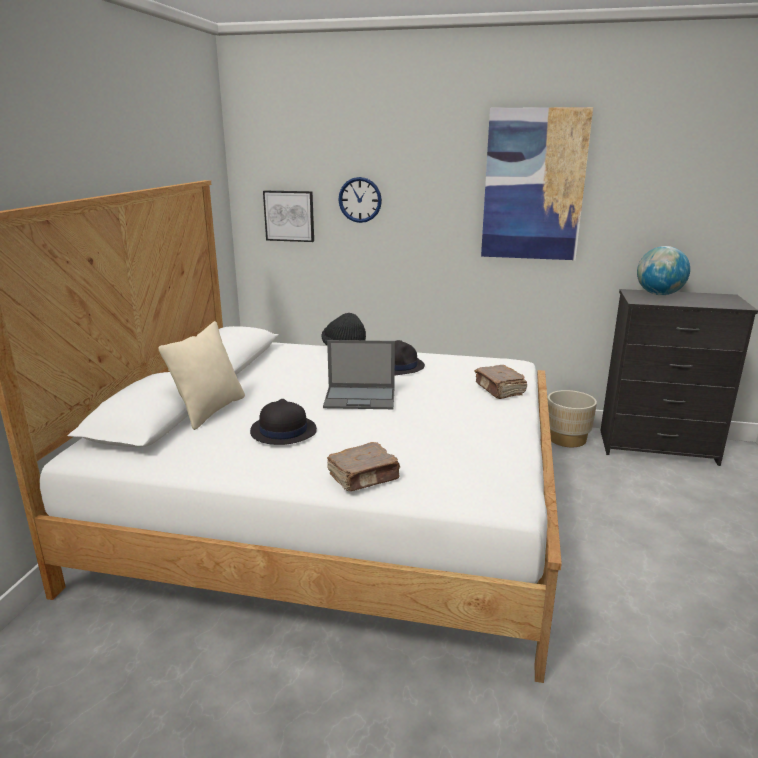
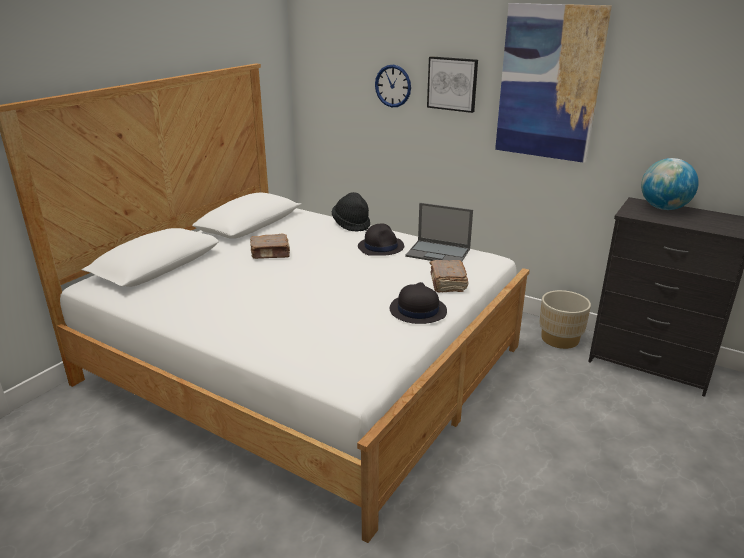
camera: 20 degrees right, 5 degrees up
beige pillow [158,321,245,430] -> none
black hat [250,399,317,445] -> black hat moved to [390,282,447,324]
picture [263,191,314,242] -> picture moved to [427,56,478,113]
laptop [323,340,395,409] -> laptop moved to [405,203,473,262]
brown book [327,442,400,491] -> brown book moved to [250,234,290,259]

